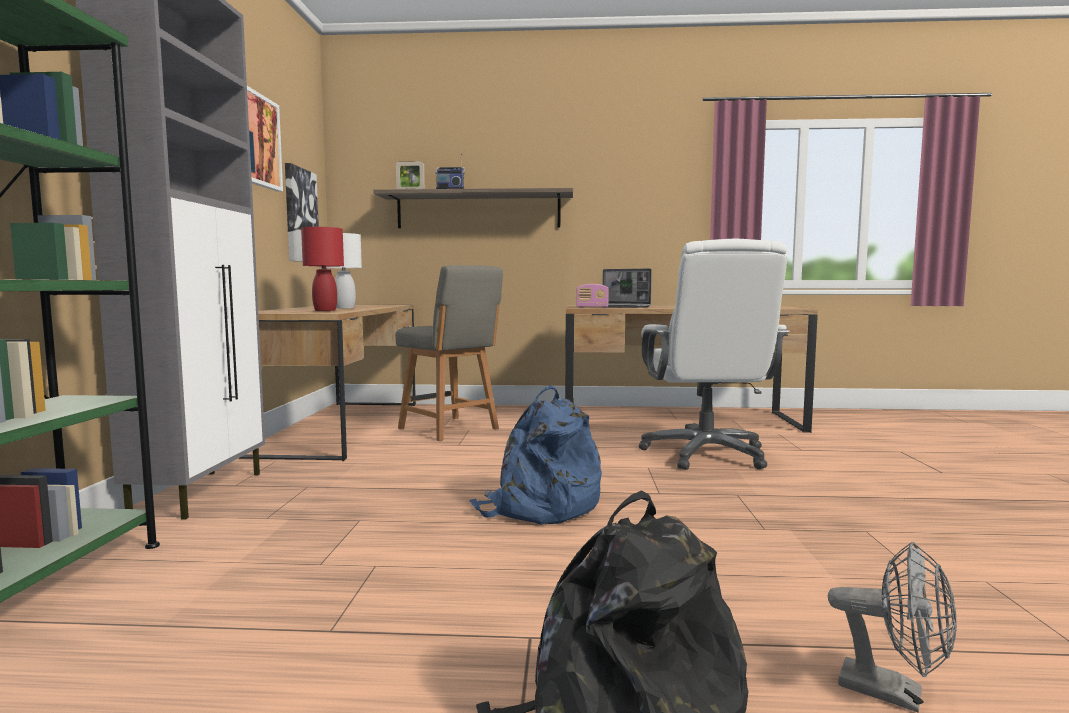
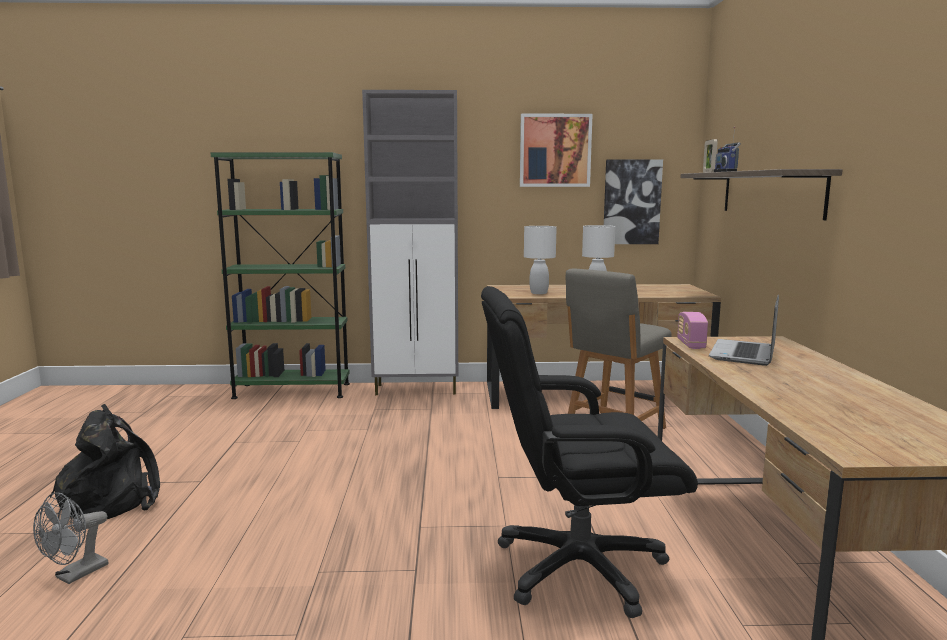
camera: 85 degrees right, 5 degrees up
red table lamp [301,227,344,311] -> white table lamp [524,226,557,294]
blue backpack [470,385,602,525] -> none
white office chair [639,239,789,470] -> black office chair [481,286,698,618]

